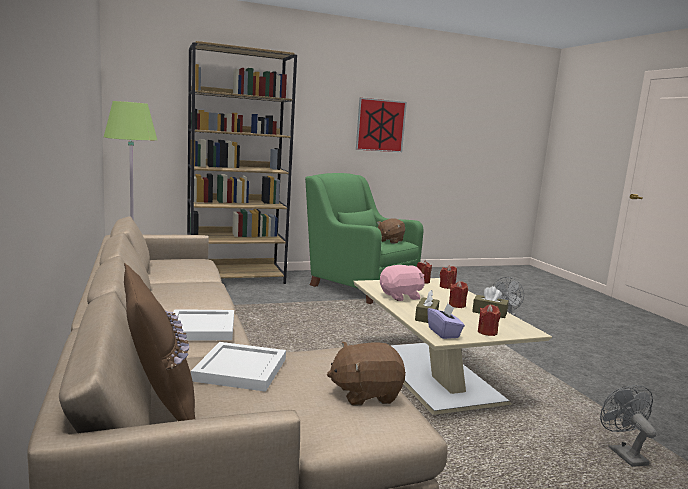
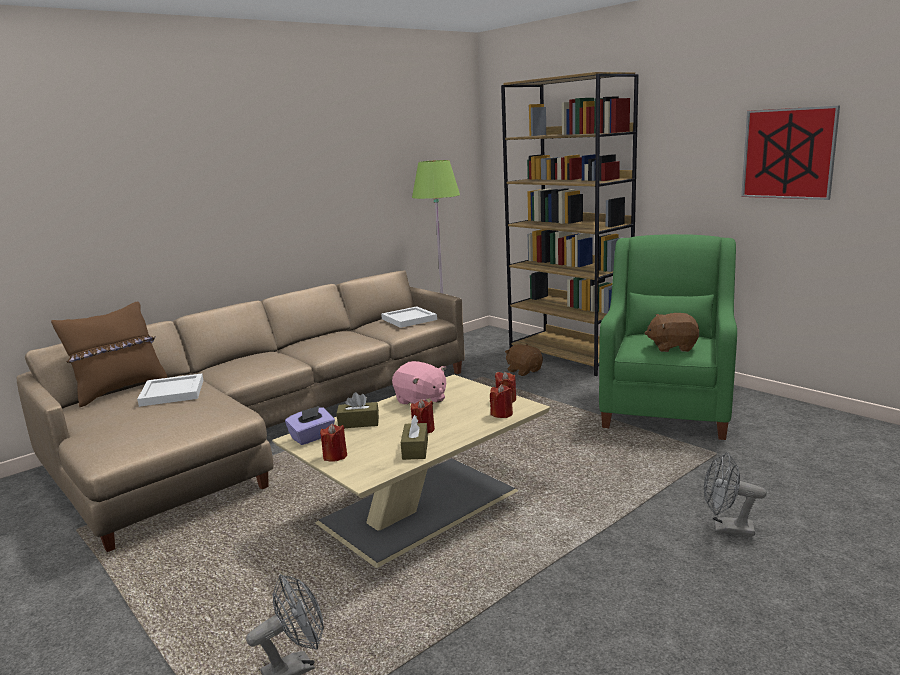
camera: 70 degrees right, 5 degrees up
white tray [173,309,234,340] -> white tray moved to [381,306,437,328]
brown plush toy [327,342,406,406] -> brown plush toy moved to [505,344,543,376]

